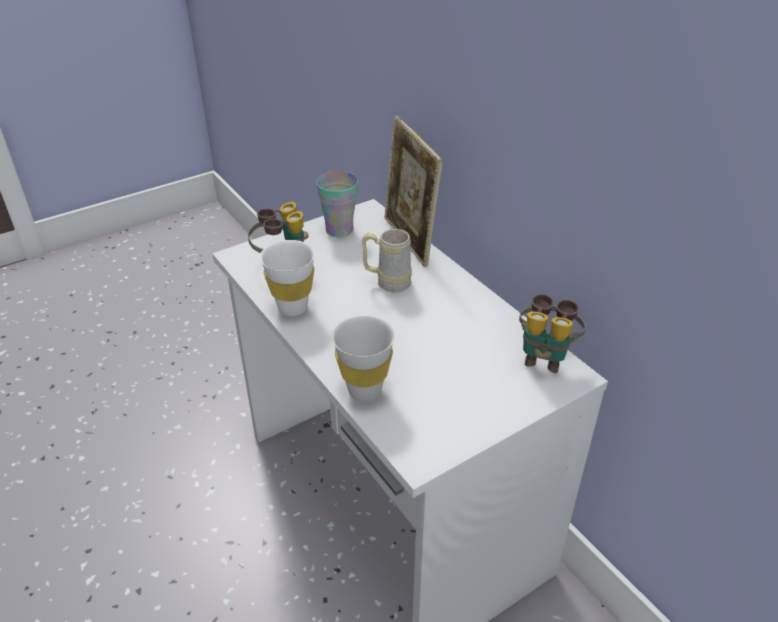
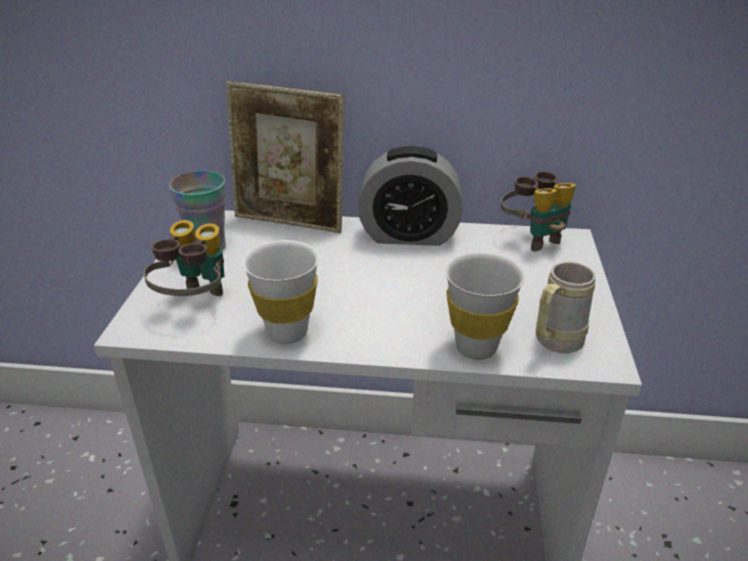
camera: 50 degrees left, 5 degrees down
beige mug [362,229,412,292] -> beige mug moved to [536,262,596,353]
none -> alarm clock [358,146,463,246]

